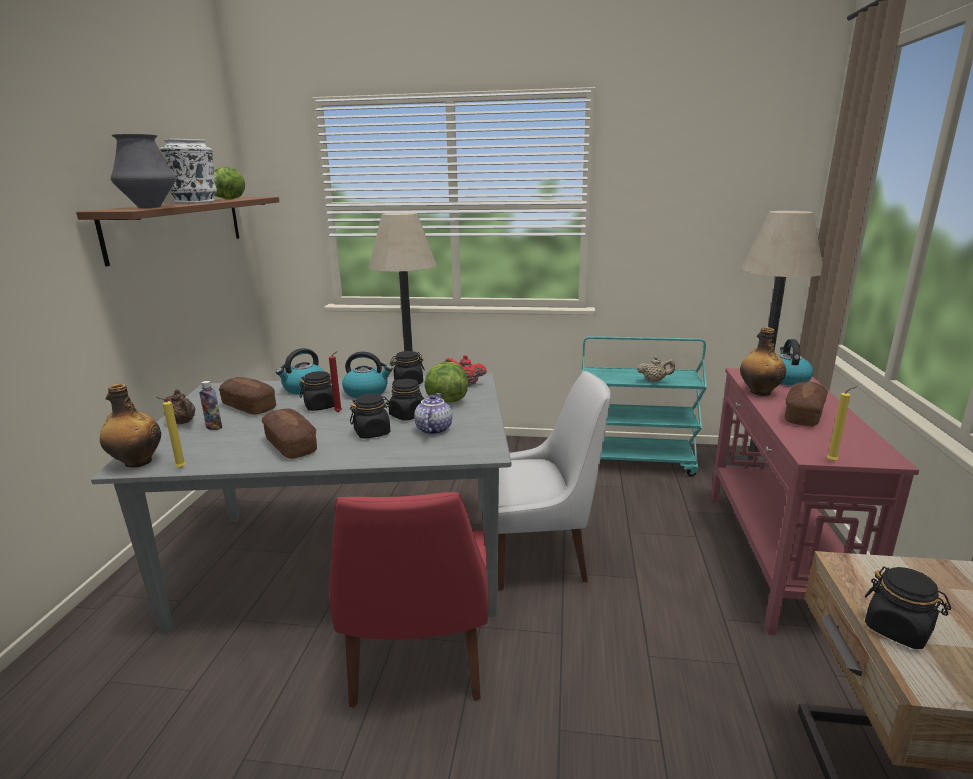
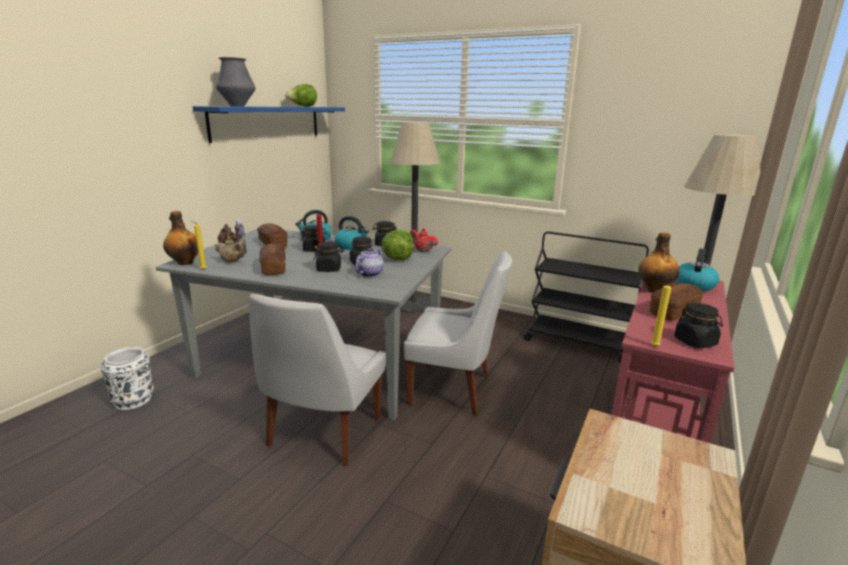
camera: 20 degrees right, 0 degrees up
brown shelf [76,197,279,266] -> blue shelf [193,106,345,143]
white vase [160,139,217,204] -> white vase moved to [100,347,154,410]
red chair [329,492,489,708] -> white chair [249,294,386,466]
turquoise cart [582,336,707,476] -> black cart [524,231,649,363]
beige teapot [637,356,675,382] -> beige teapot moved to [216,237,245,262]
black jar [865,566,951,649] -> black jar moved to [674,302,723,348]

